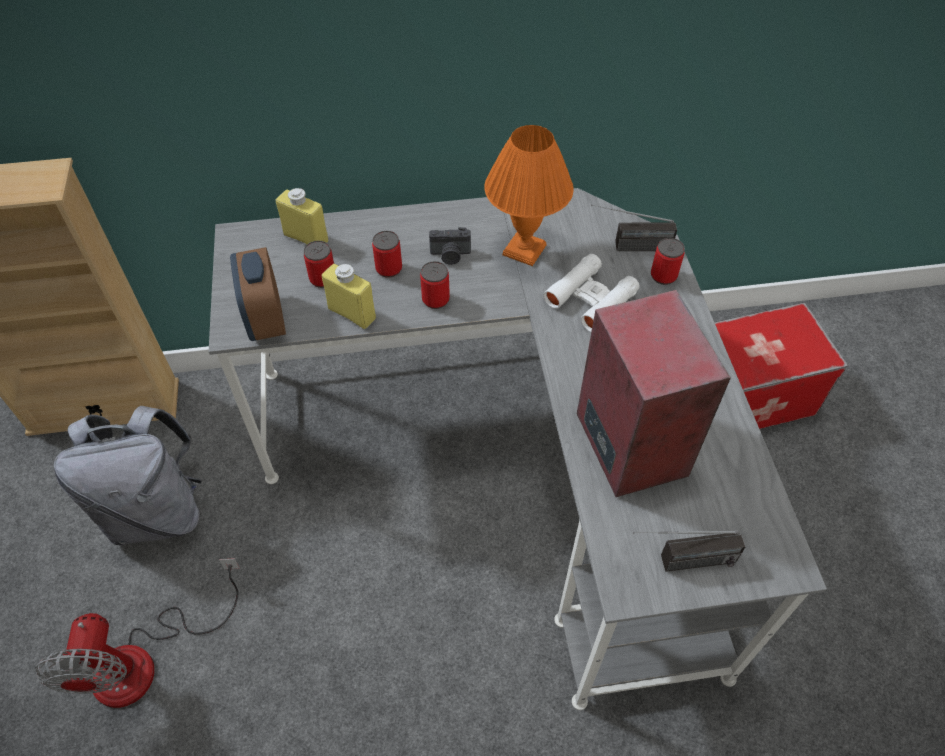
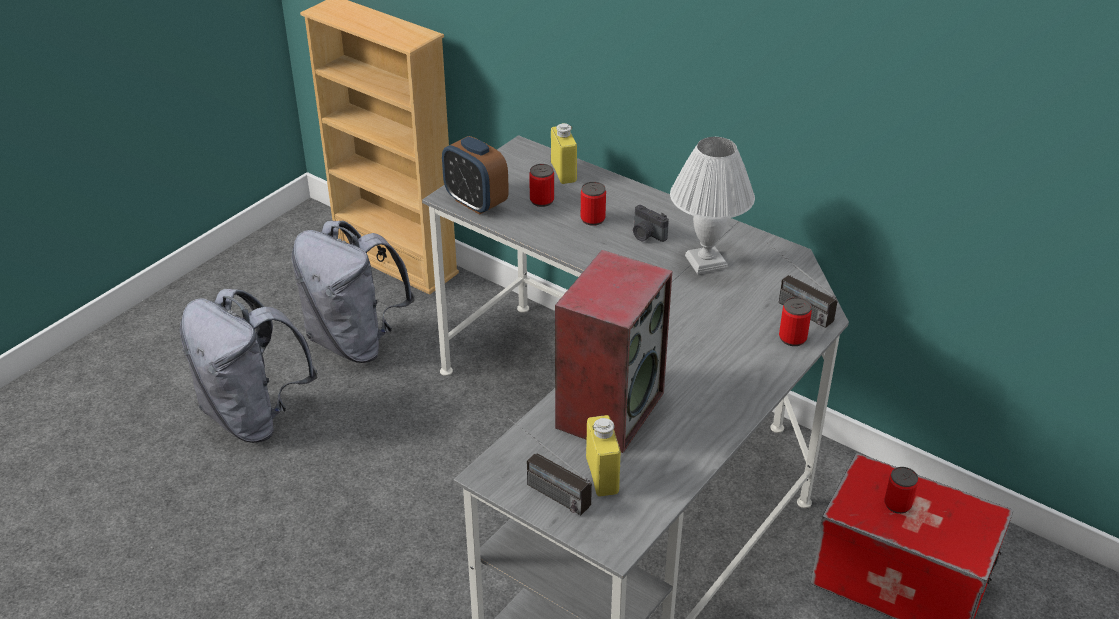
camera: 45 degrees right, 15 degrees down
fan [35,558,240,708] -> grey backpack [180,289,318,443]
alarm clock [230,247,286,341] -> alarm clock turned 75 degrees counterclockwise [442,136,509,215]
yellow bottle [322,264,376,329] -> yellow bottle moved to [586,415,621,497]
can [420,261,450,309] -> can moved to [884,467,918,514]
orange table lamp [484,125,574,266] -> white table lamp [670,137,755,275]
white binoculars [543,254,640,332] -> none

